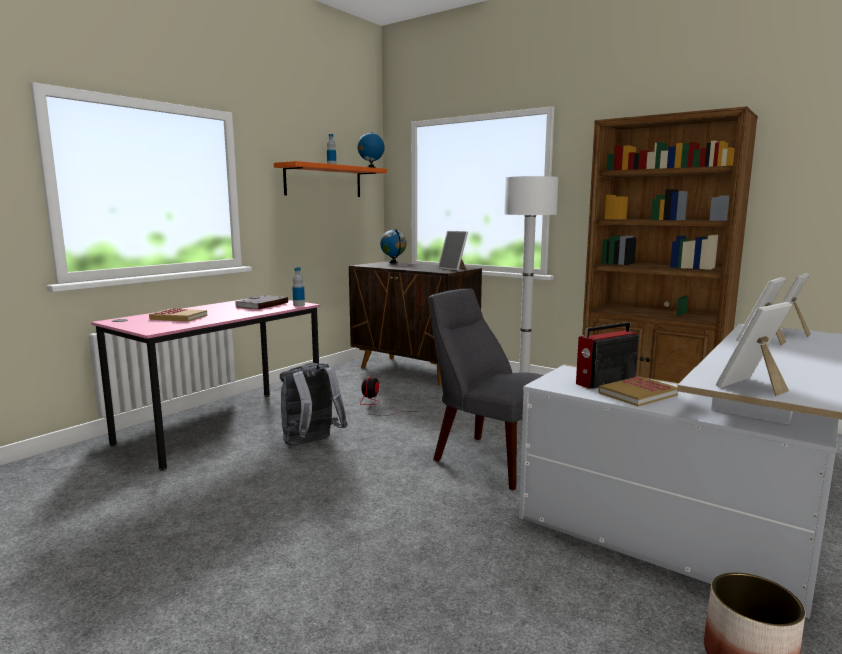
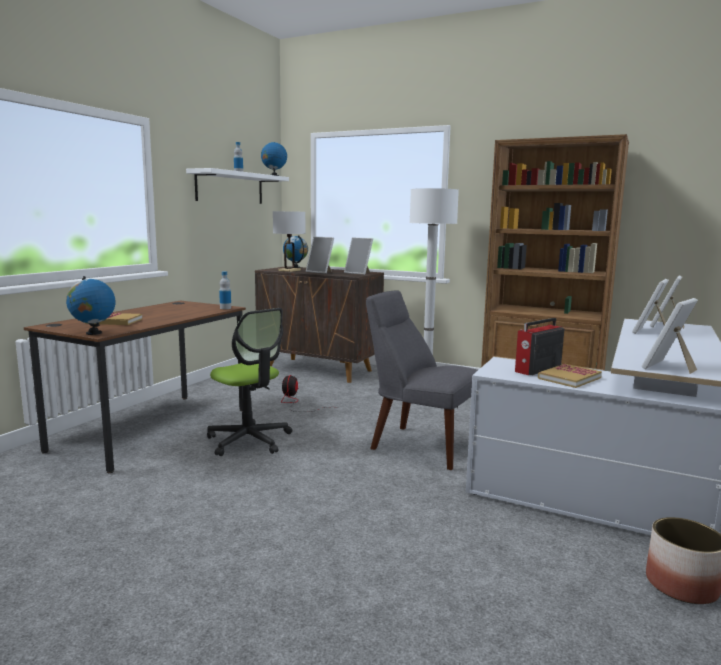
camera: 10 degrees left, 0 degrees up
pink desk [91,299,320,471] -> brown desk [24,301,246,473]
book [234,295,288,310] -> none
orange shelf [274,161,387,197] -> white shelf [186,168,289,204]
grey backpack [280,363,348,446] -> office chair [207,308,292,456]
none -> globe [66,276,116,335]
none -> white table lamp [273,211,306,272]
none -> picture frame [306,237,334,274]

